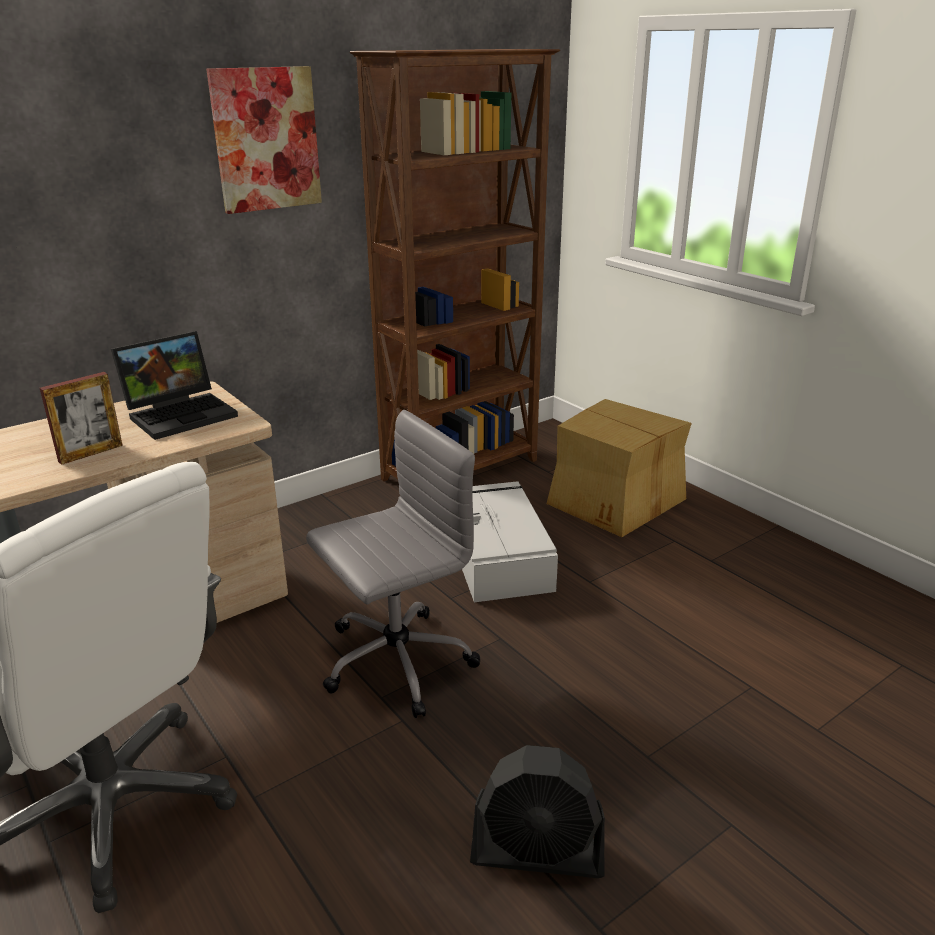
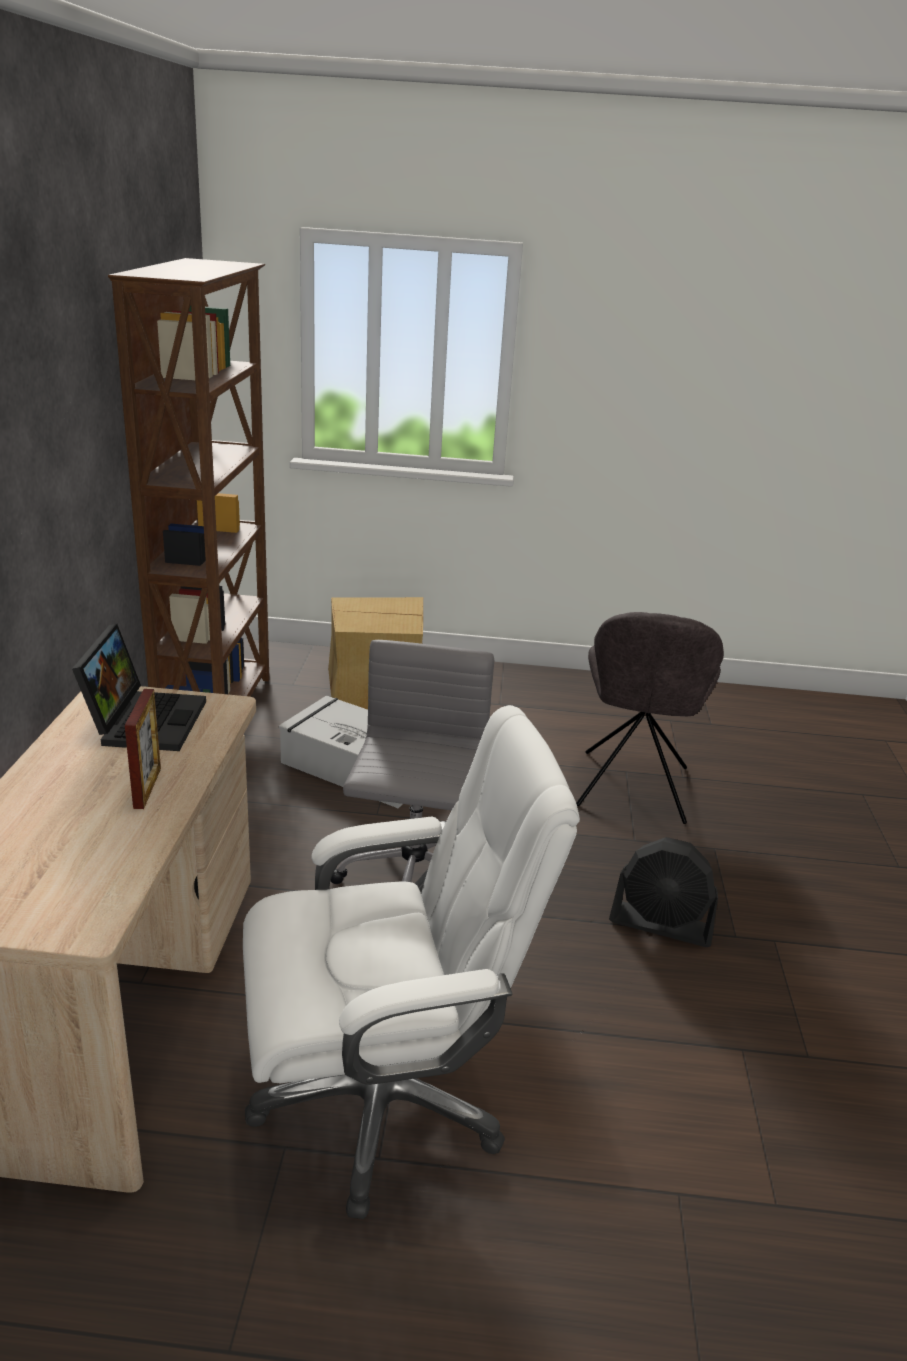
camera: 50 degrees left, 0 degrees up
picture [206,66,322,214] -> none
black fan [470,745,605,878] -> black fan turned 60 degrees clockwise [609,837,718,947]
none -> grey chair [576,612,724,824]

